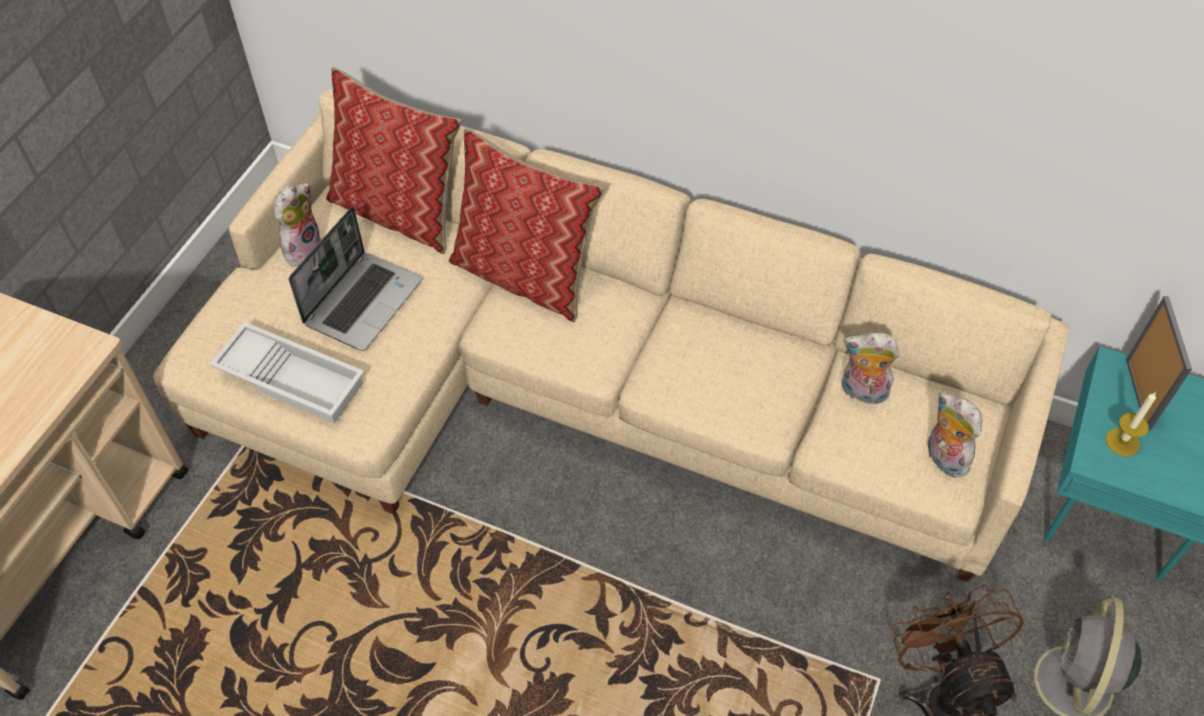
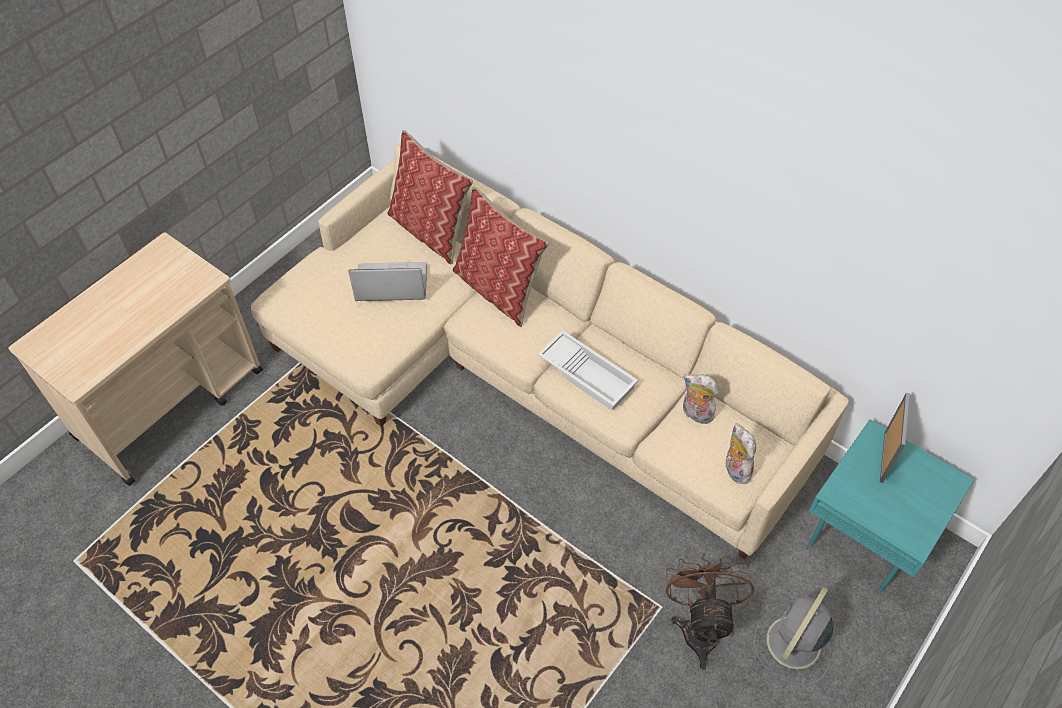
camera: 15 degrees right, 0 degrees up
white tray [210,322,365,423] -> white tray moved to [538,330,638,411]
plush toy [274,183,321,266] -> none
laptop [289,206,422,351] -> laptop turned 135 degrees counterclockwise [348,262,427,301]
candle [1106,392,1156,457] -> none

